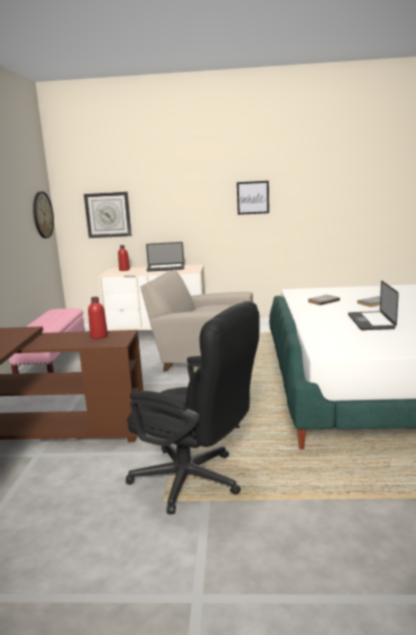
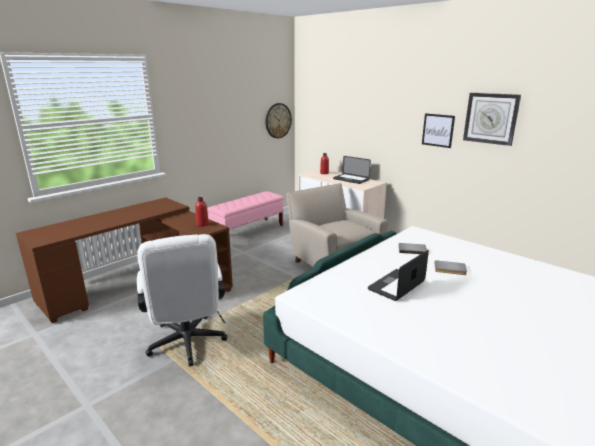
camera: 40 degrees right, 5 degrees up
wall clock [84,192,132,238] -> wall clock moved to [463,93,521,146]
black office chair [126,301,259,514] -> white office chair [137,234,228,366]

